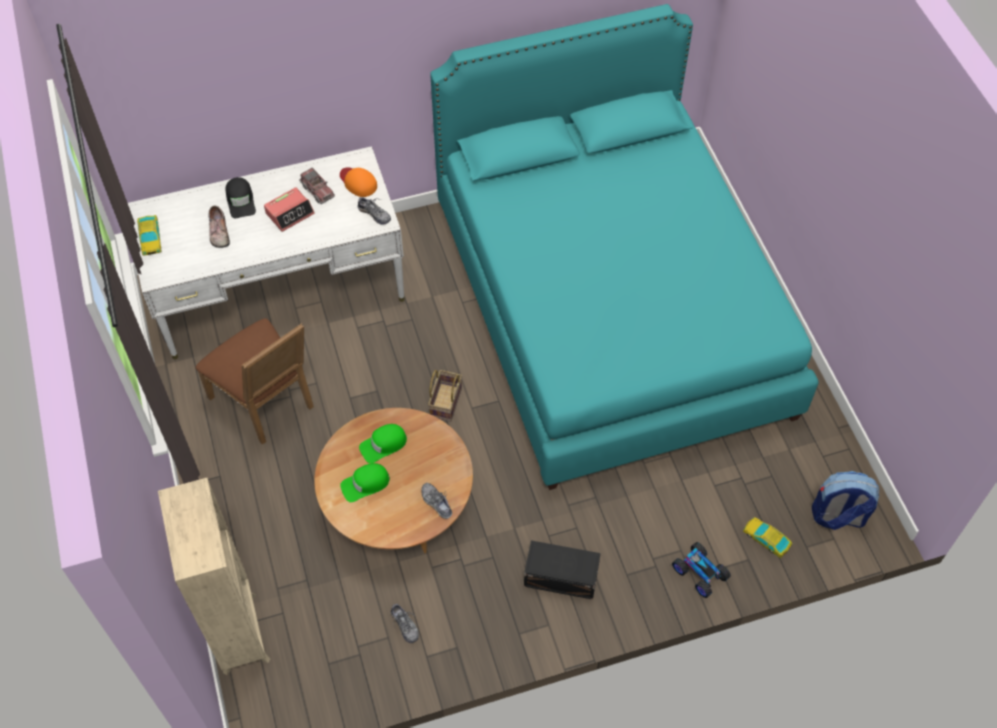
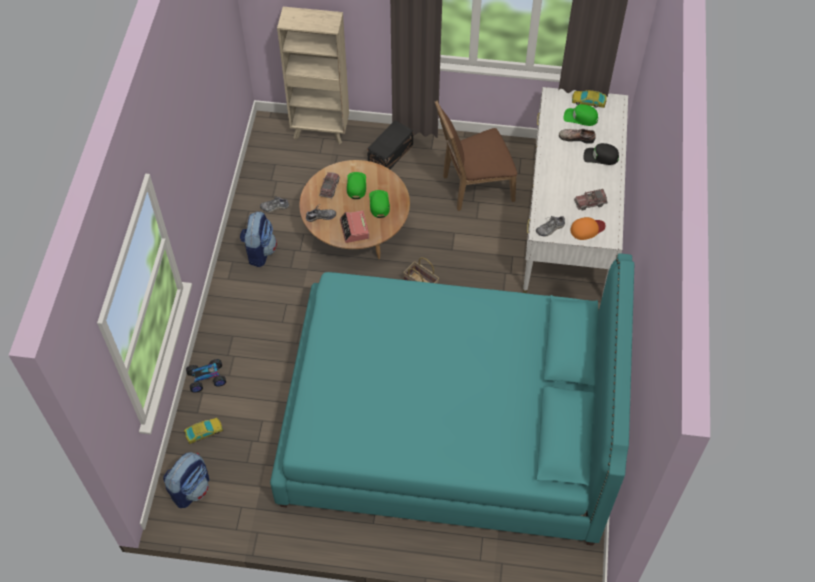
camera: 115 degrees right, 0 degrees up
alarm clock [264,187,315,232] -> alarm clock moved to [340,210,369,243]
black storage box [524,540,601,600] -> black storage box moved to [367,120,413,169]
none -> backpack [240,211,277,267]
none -> toy truck [319,172,340,198]
none -> green cap [563,104,598,126]

